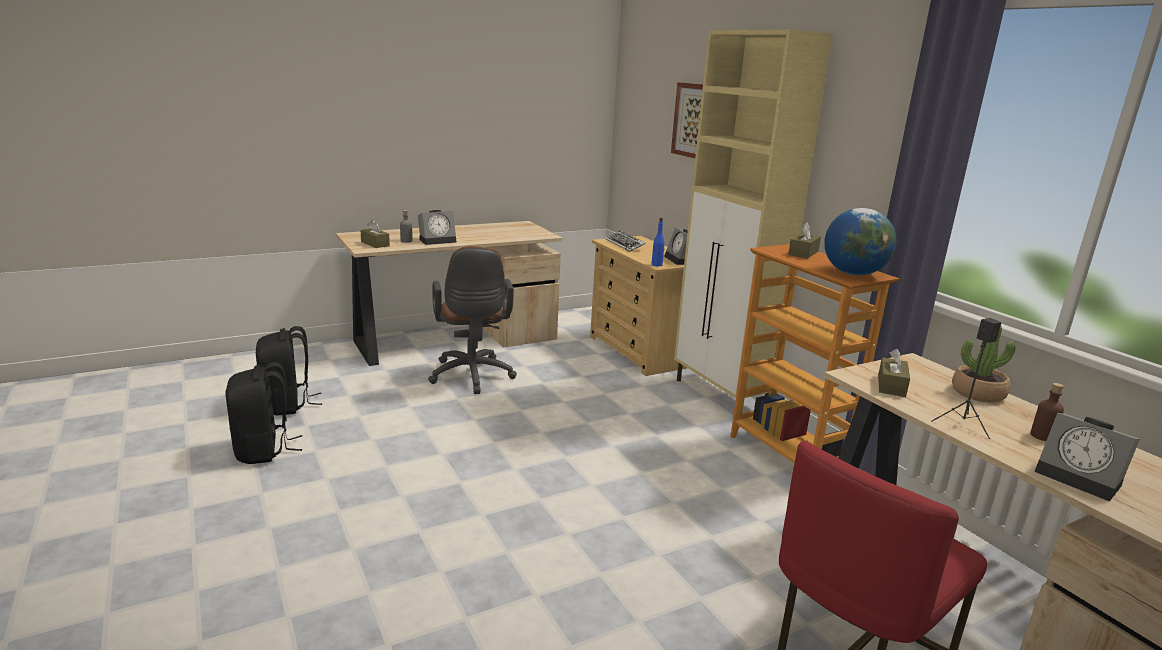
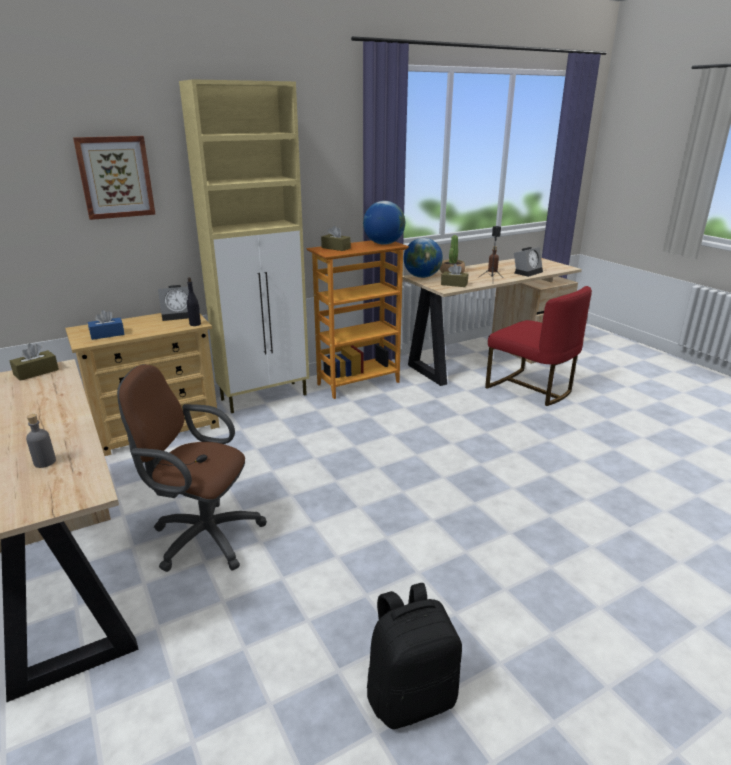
camera: 90 degrees left, 5 degrees up
black backpack [256,326,322,415] -> none
brown tissue box [360,220,390,248] -> brown tissue box moved to [10,344,59,381]
alarm clock [418,210,457,245] -> none
brown office chair [428,246,517,394] -> brown office chair turned 150 degrees counterclockwise [117,364,267,572]
keyboard [606,231,646,252] -> blue tissue box [88,310,125,340]
blue bottle [652,218,664,266] -> black bottle [187,277,201,326]
none -> globe [404,238,443,278]

